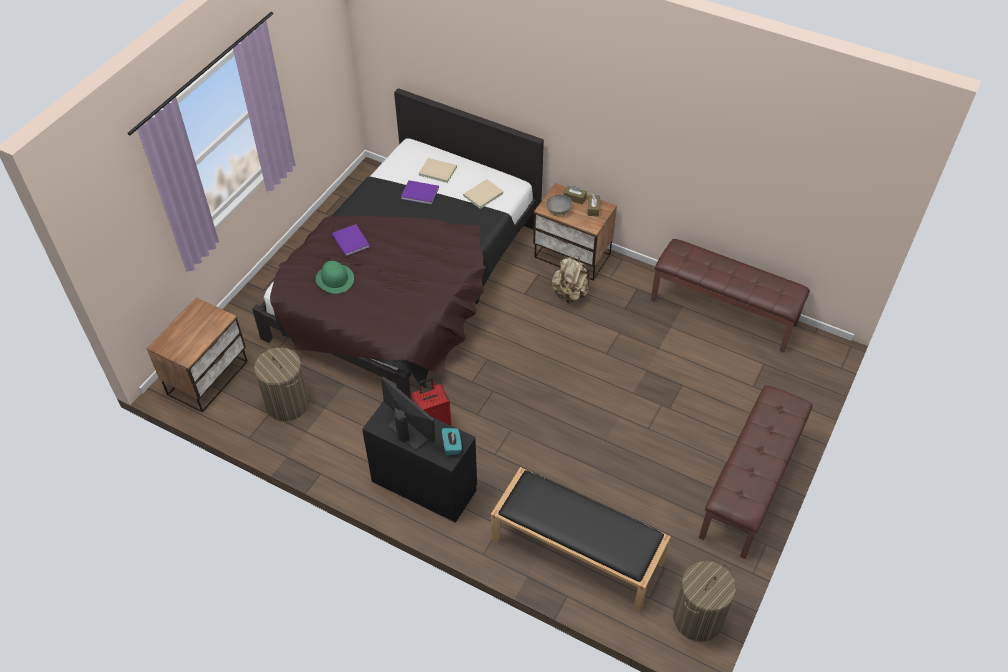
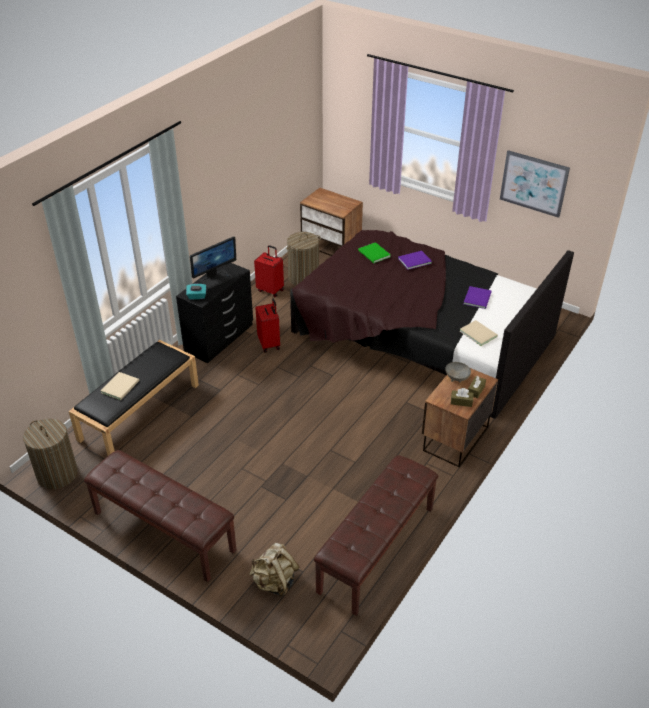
camera: 95 degrees right, 10 degrees down
green hat [316,261,354,293] -> green book [358,242,391,263]
beige book [419,158,457,183] -> beige book moved to [100,372,140,400]
beige backpack [551,256,590,304] -> beige backpack moved to [249,543,299,597]
none -> red suitcase [254,245,284,297]
none -> picture [500,150,570,218]

